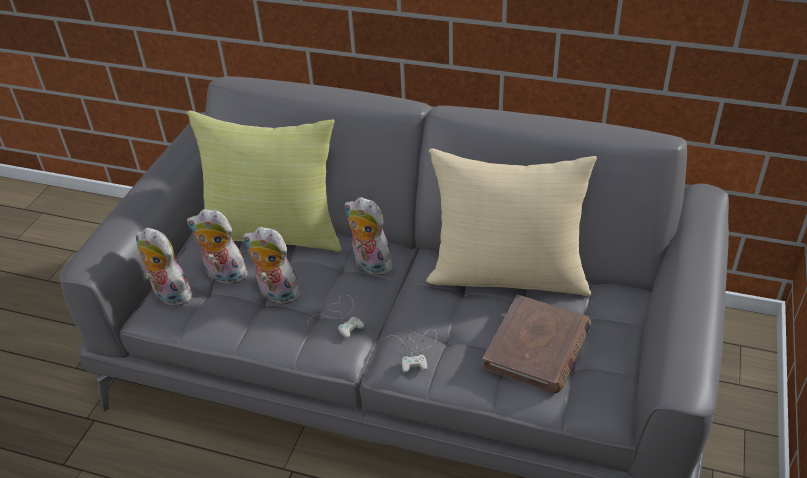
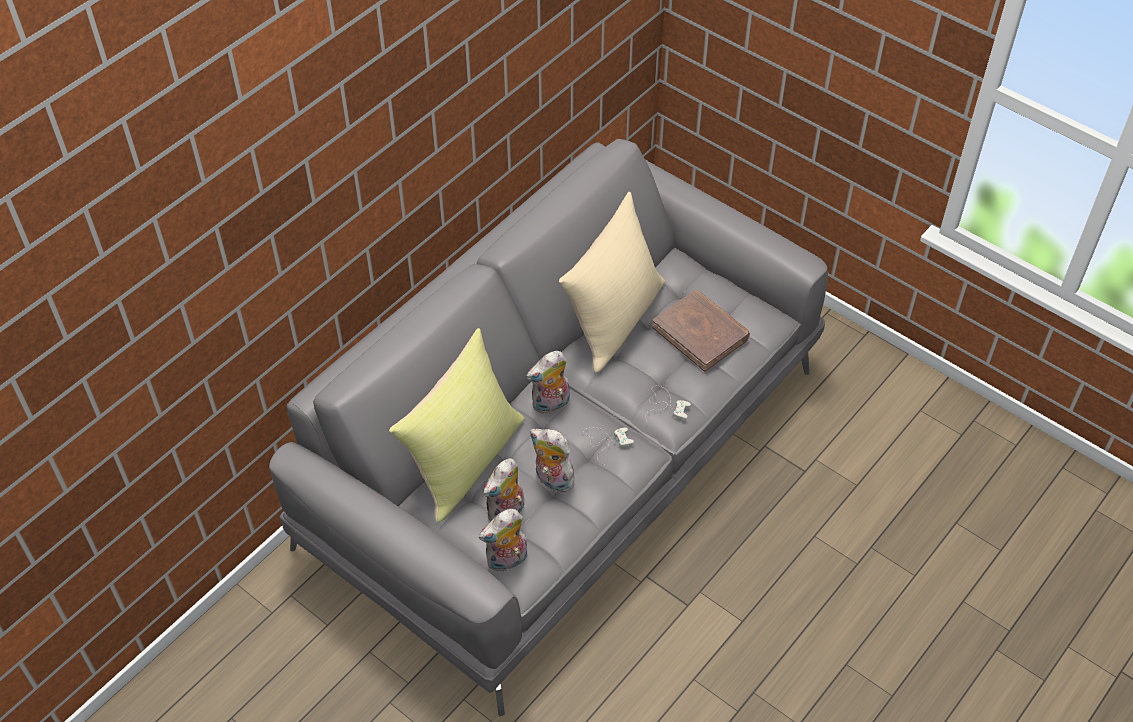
camera: 70 degrees left, 10 degrees up
plush toy [243,227,300,304] -> plush toy turned 75 degrees clockwise [530,429,575,492]

